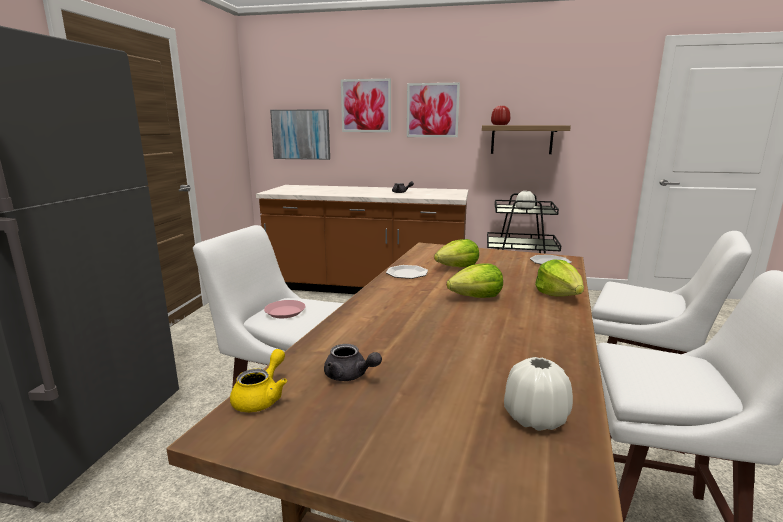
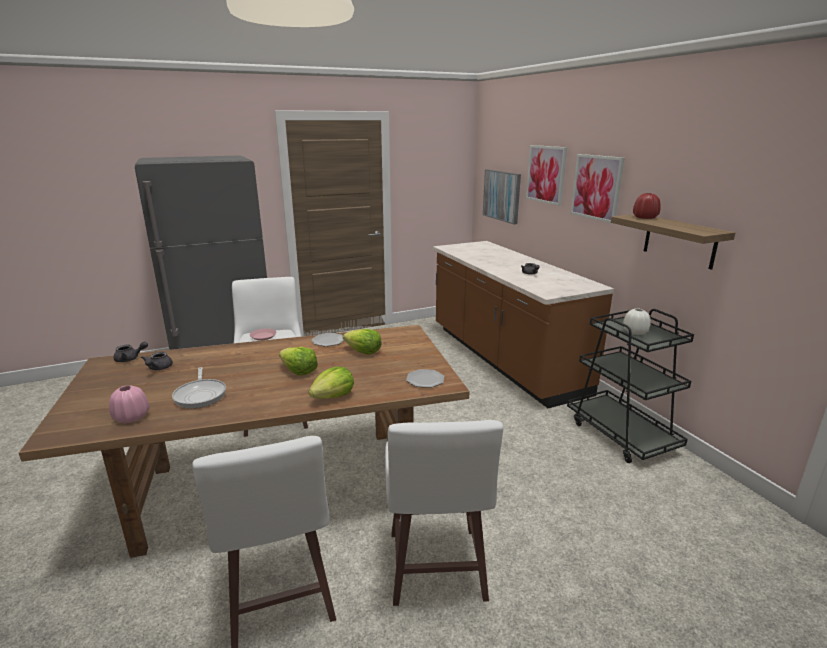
camera: 55 degrees right, 5 degrees up
yellow teapot [230,349,287,412] -> grey teapot [113,341,148,362]
white vase [504,357,573,431] -> pink vase [109,385,149,423]
none -> frying pan [172,367,226,408]

